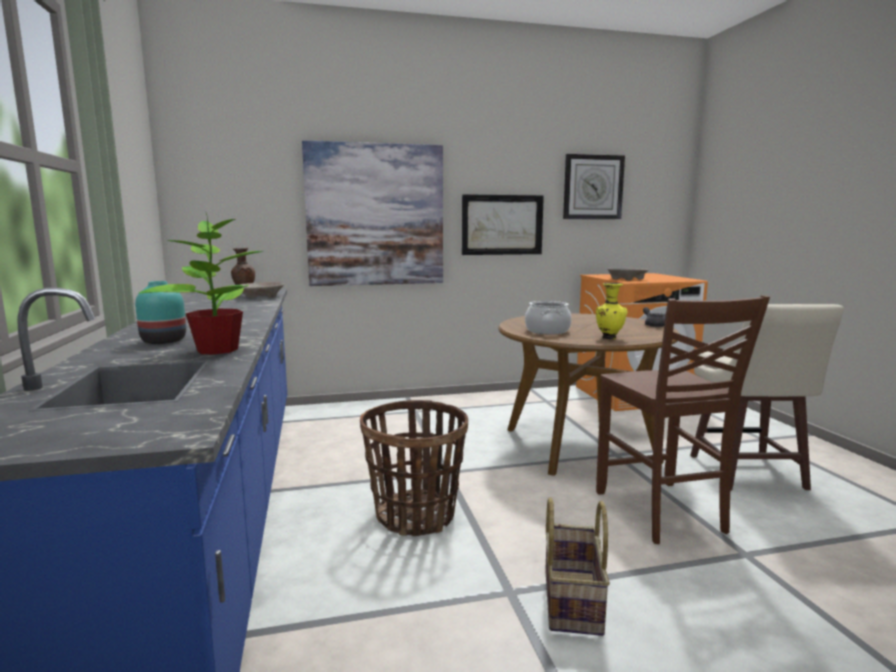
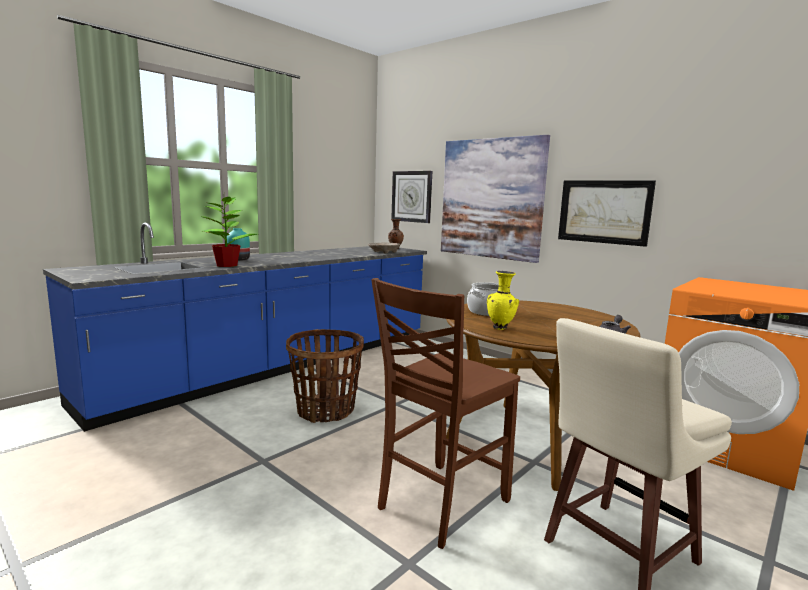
camera: 55 degrees right, 0 degrees up
basket [545,497,610,636] -> none
wall clock [563,154,625,219] -> wall clock moved to [391,171,432,223]
beige bowl [607,268,648,280] -> none

